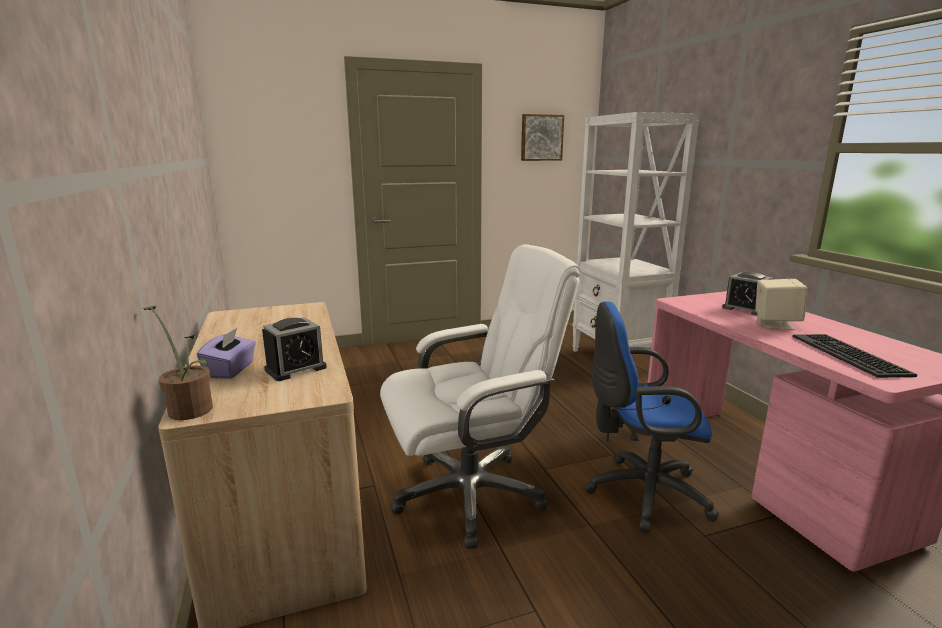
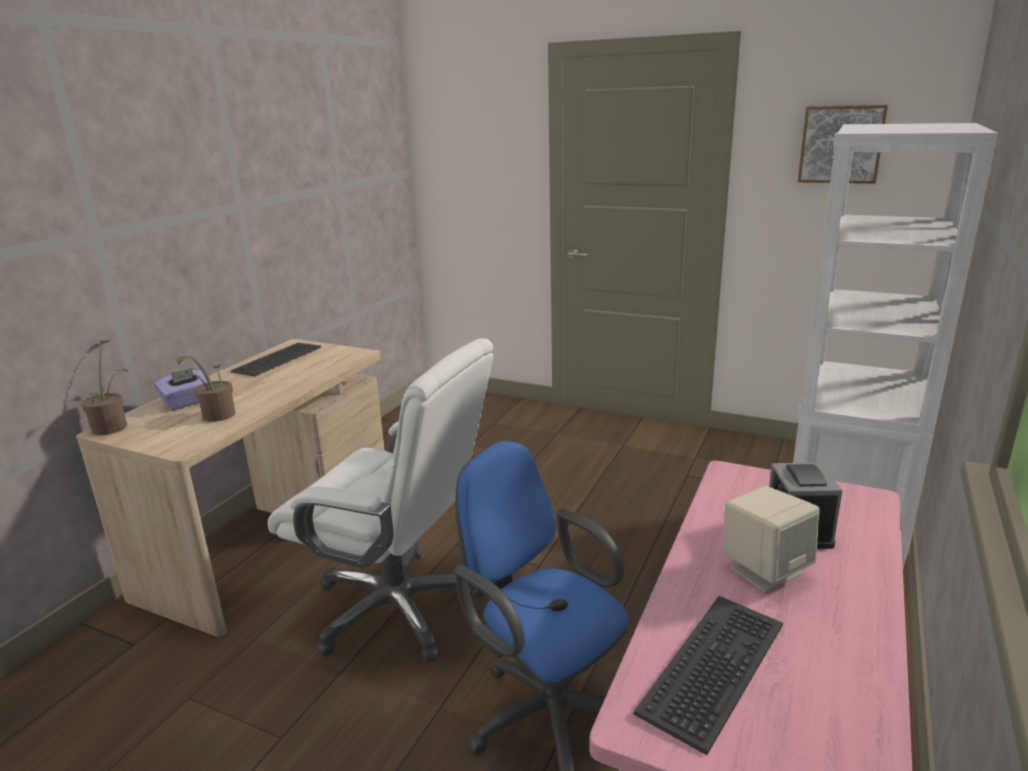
camera: 45 degrees right, 5 degrees up
alarm clock [262,317,327,381] -> potted plant [177,356,236,422]
none -> keyboard [231,343,321,376]

